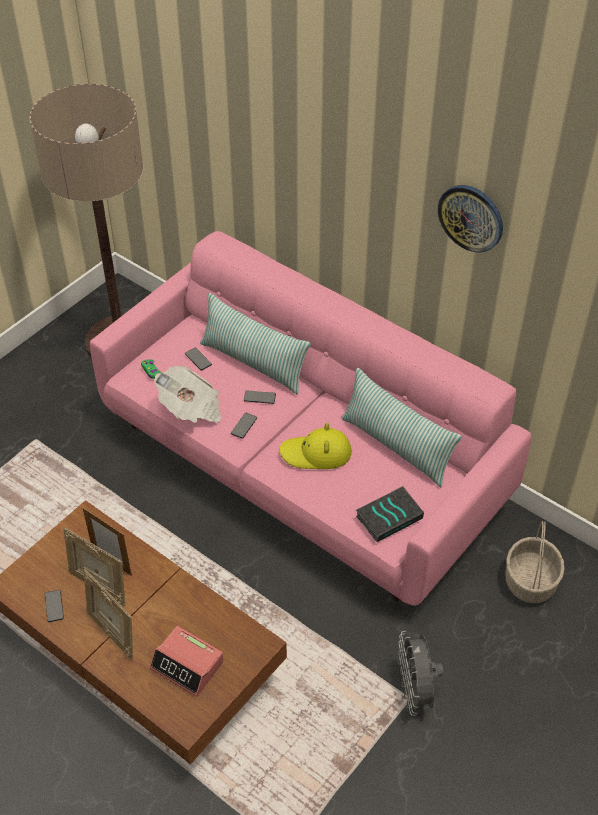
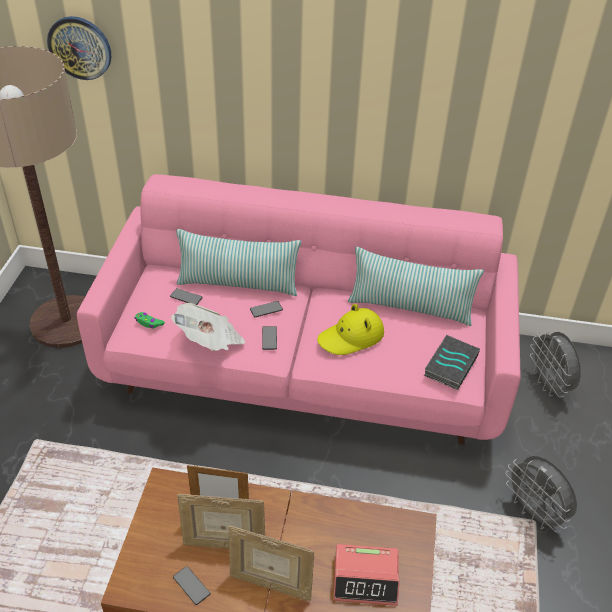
camera: 30 degrees left, 5 degrees down
wall clock [438,185,503,252] -> wall clock moved to [47,16,111,80]
basket [505,521,565,603] -> grey fan [530,331,581,397]

